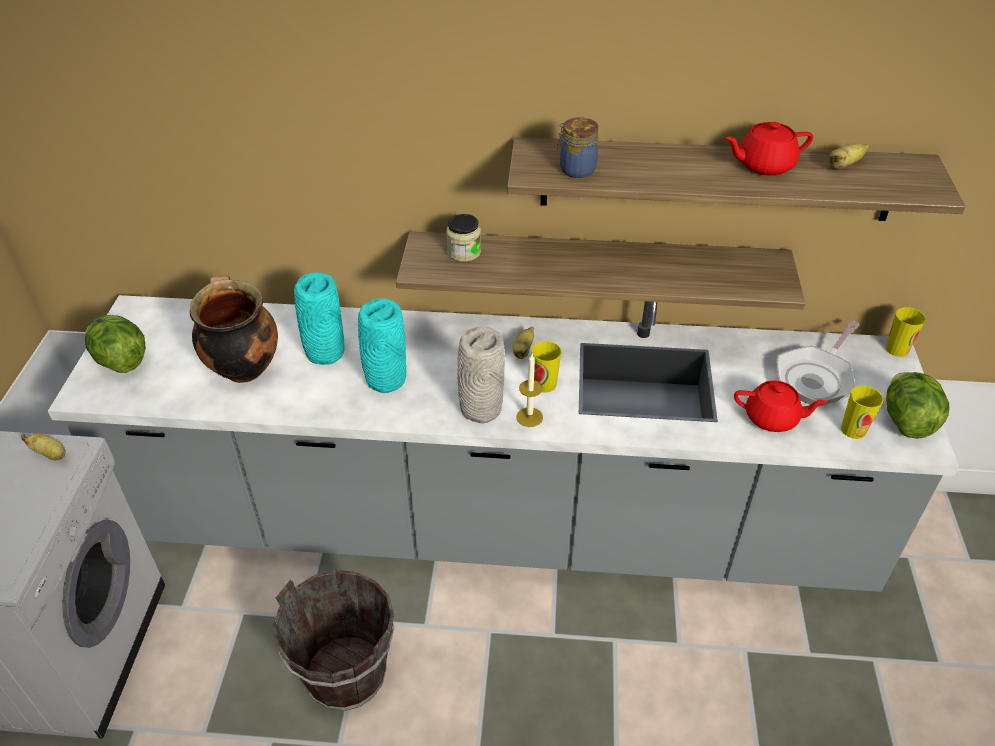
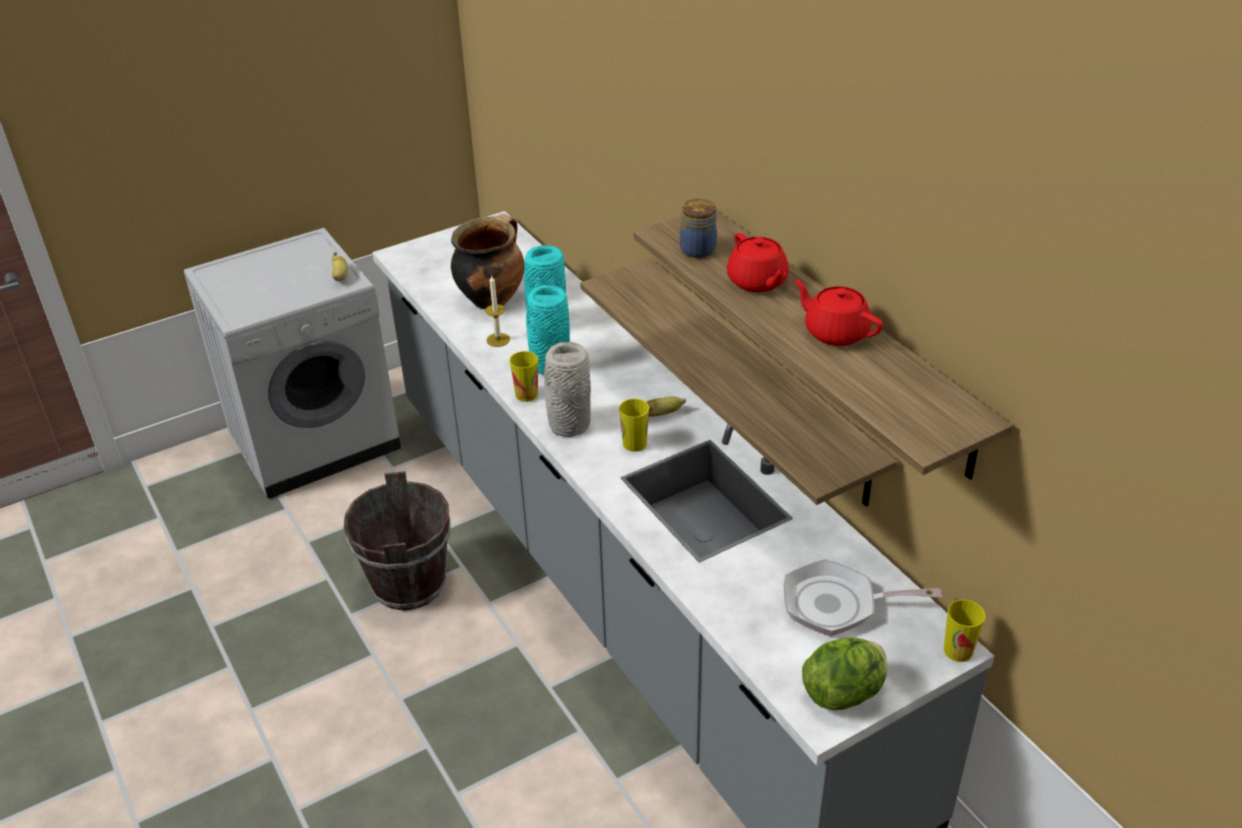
camera: 55 degrees right, 5 degrees down
lettuce [85,315,146,373] -> none
jar [446,214,481,262] -> none
candle [516,354,543,427] -> candle moved to [485,275,510,347]
red teapot [734,380,827,432] -> red teapot moved to [727,233,789,292]
banana [829,144,870,169] -> none
cup [841,385,883,439] -> cup moved to [509,351,538,402]

